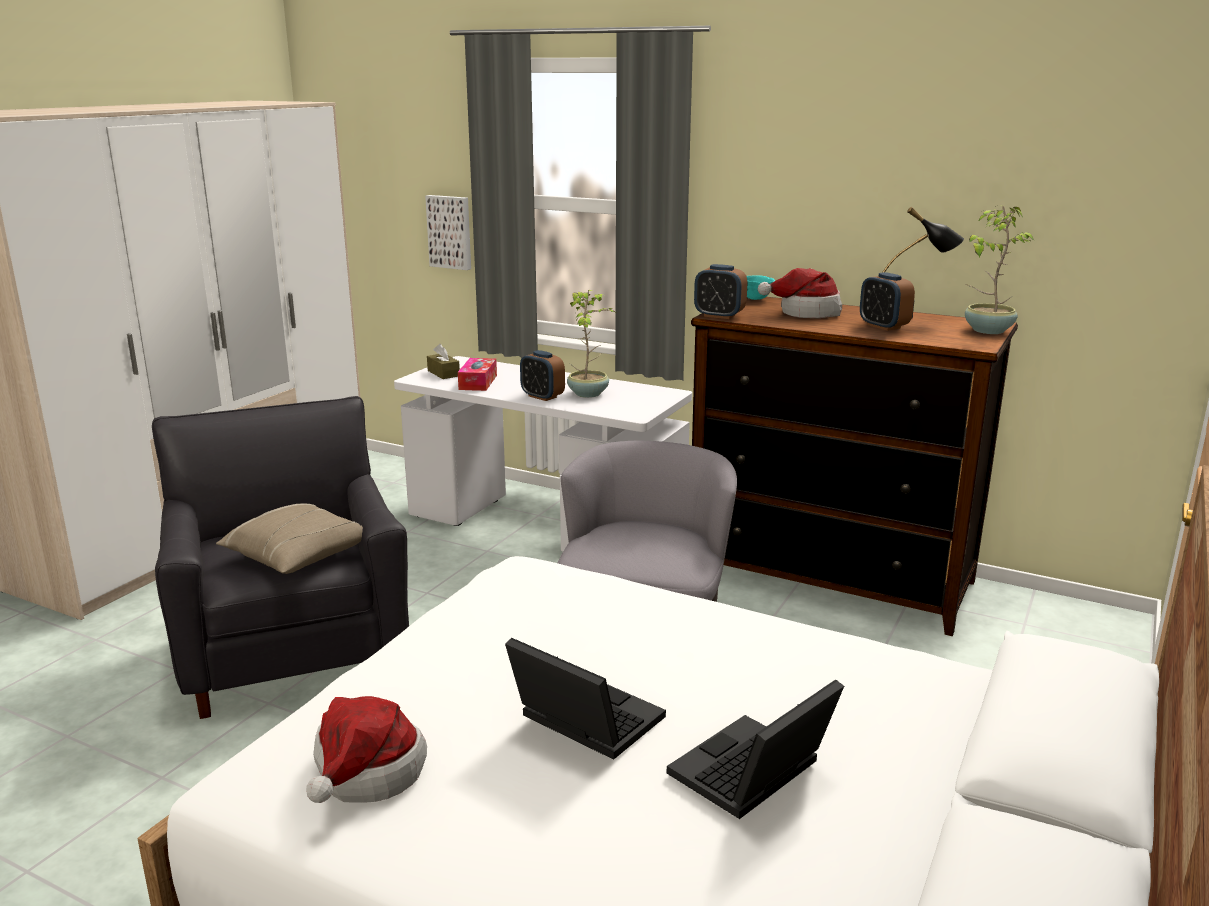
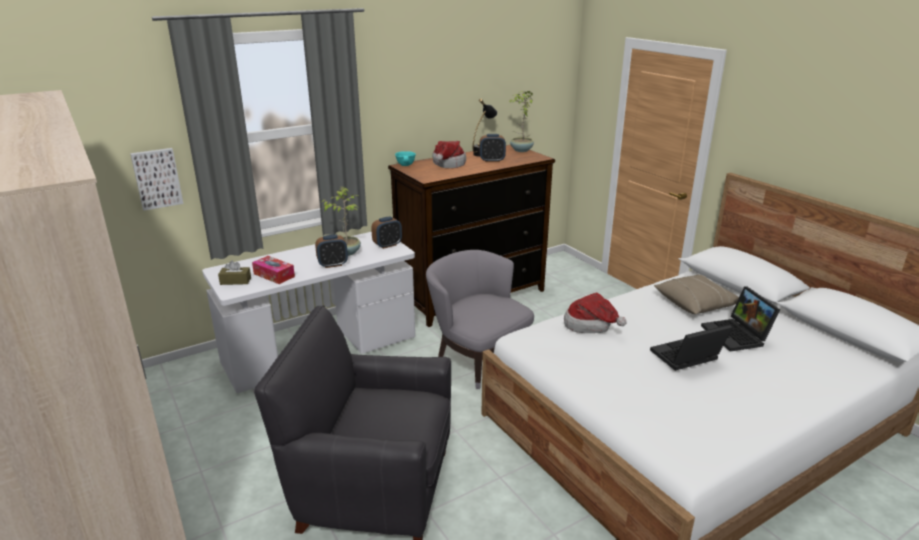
camera: 60 degrees left, 5 degrees up
beige pillow [216,503,363,574] -> beige pillow moved to [654,274,739,314]
hat [306,696,427,803] -> hat moved to [564,293,627,333]
alarm clock [694,264,747,319] -> alarm clock moved to [371,216,402,249]

